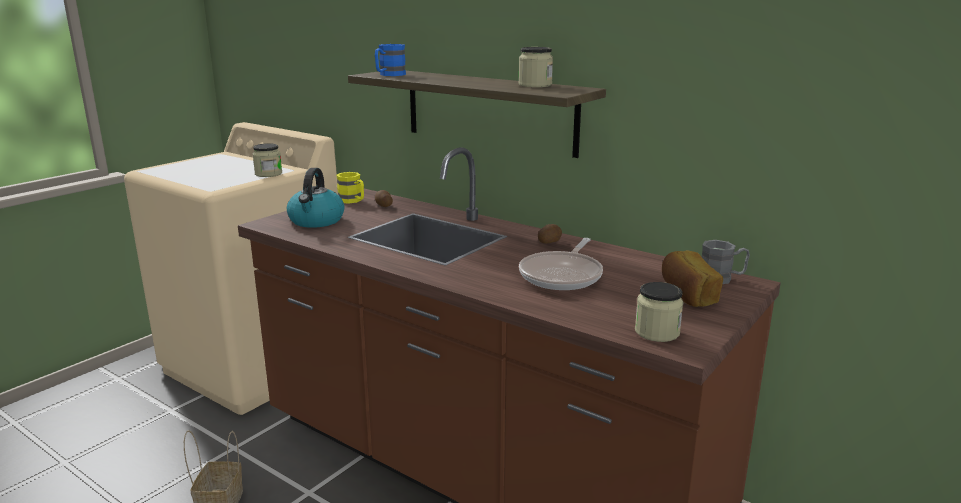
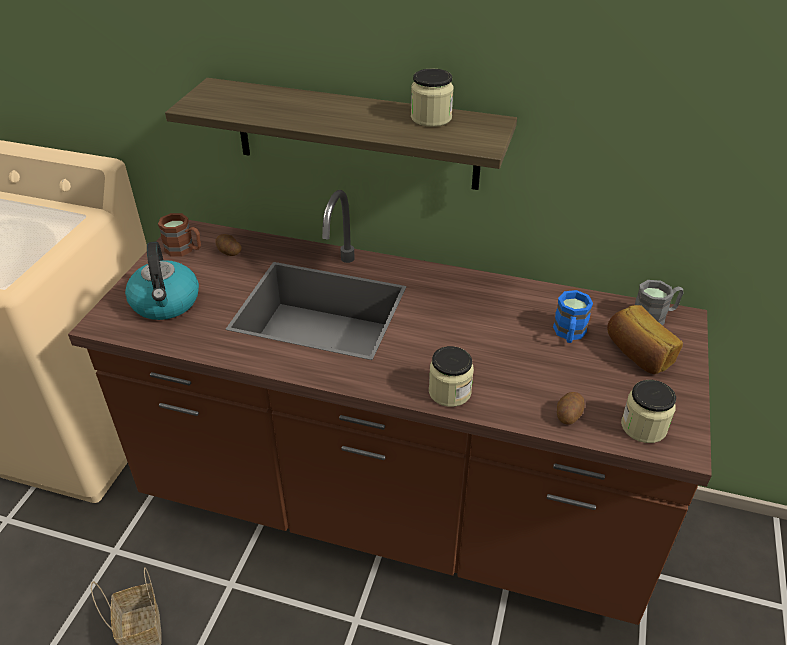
camera: 20 degrees left, 20 degrees up
jar [252,143,282,177] -> jar moved to [429,346,474,407]
yellow mug [336,172,364,204] -> brown mug [158,213,201,256]
blue mug [375,44,406,76] -> blue mug moved to [553,290,593,343]
frying pan [519,238,603,290] -> none
potato [538,224,562,244] -> potato moved to [557,392,585,425]

